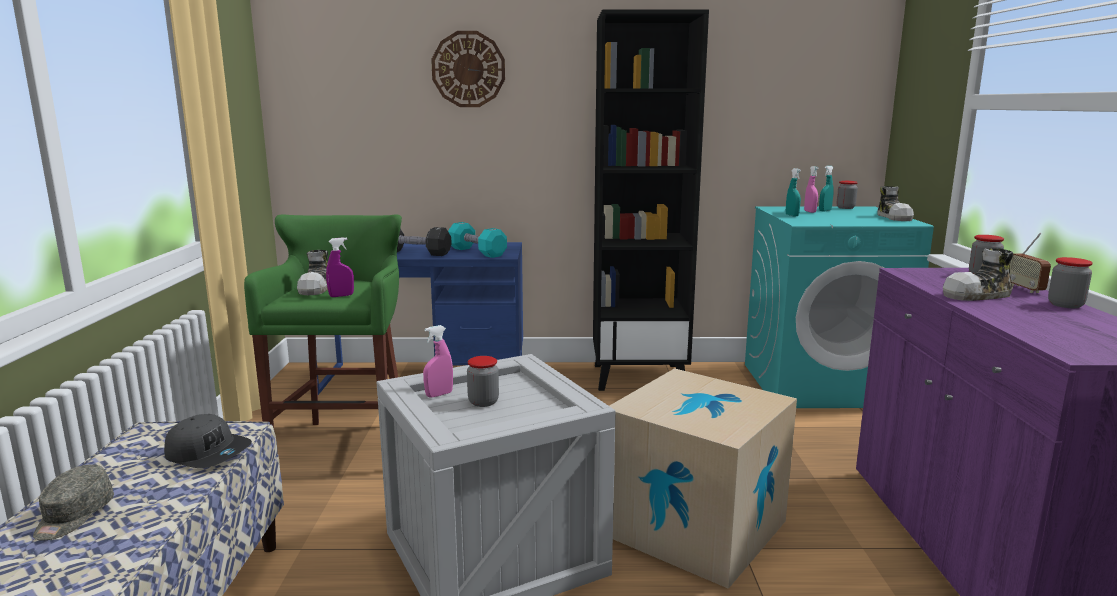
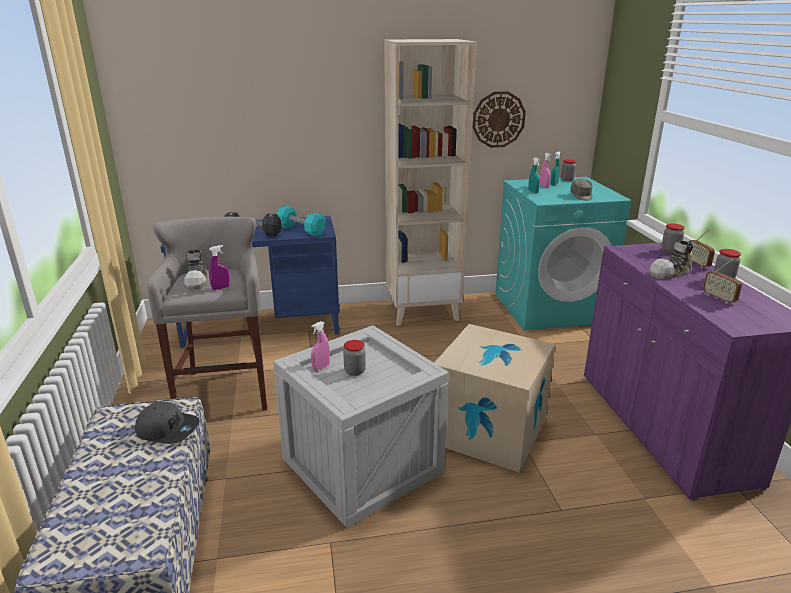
camera: 10 degrees left, 10 degrees up
grey cap [33,464,114,541] -> grey cap moved to [570,179,592,200]
green stool [244,214,402,428] -> grey stool [147,217,267,411]
wall clock [431,31,505,107] -> wall clock moved to [473,91,526,148]
black bookcase [593,9,709,391] -> beige bookcase [384,39,477,326]
shoe [878,186,914,221] -> none
none -> radio [703,259,742,304]

